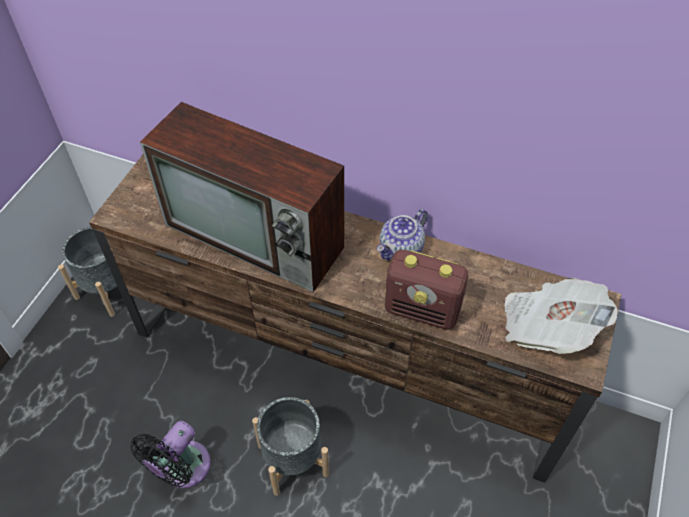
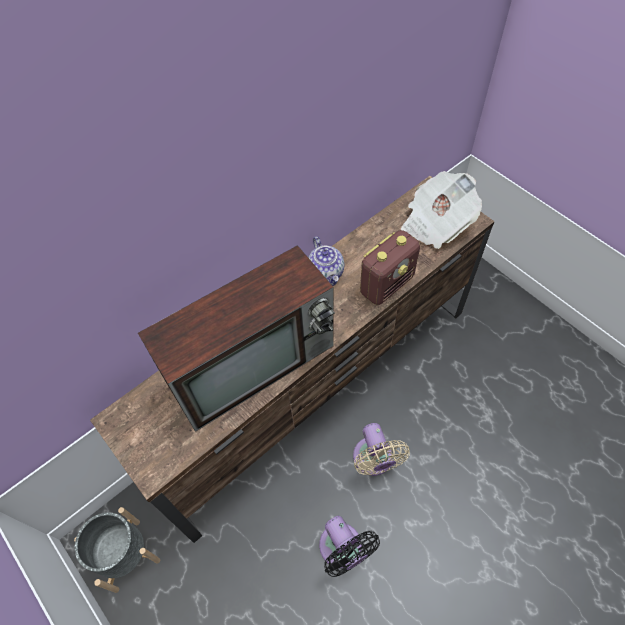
camera: 60 degrees left, 5 degrees up
grey planter [252,397,329,496] -> beige fan [353,423,410,476]

